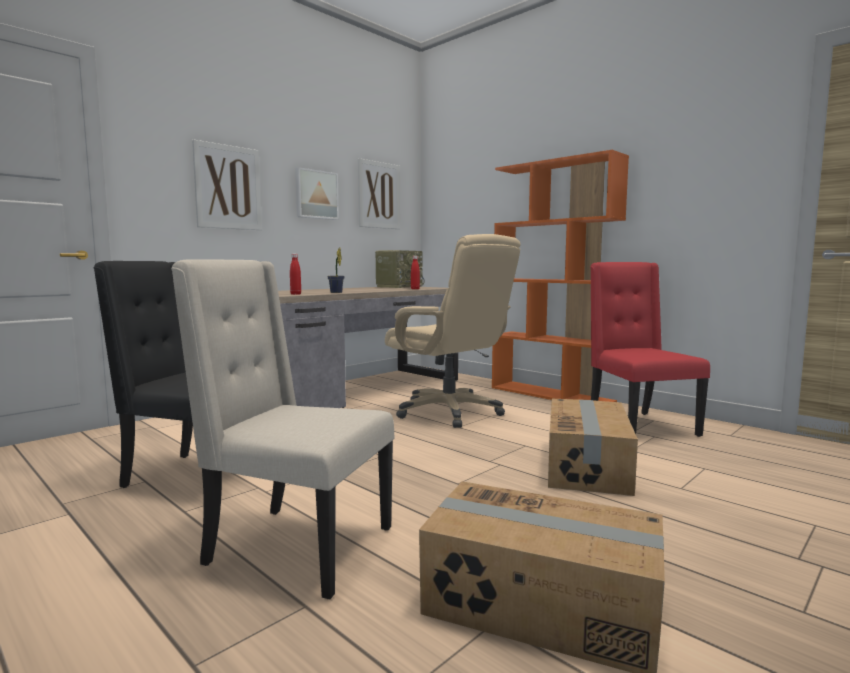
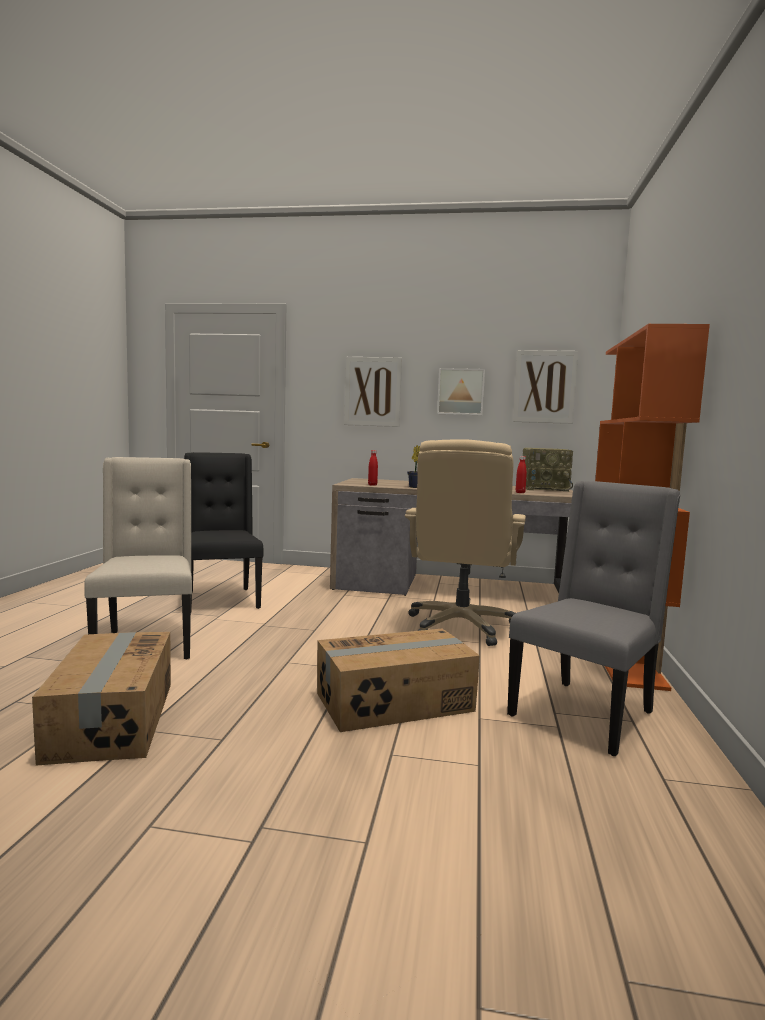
camera: 55 degrees right, 0 degrees up
red chair [590,262,710,437] -> grey chair [507,481,681,756]

